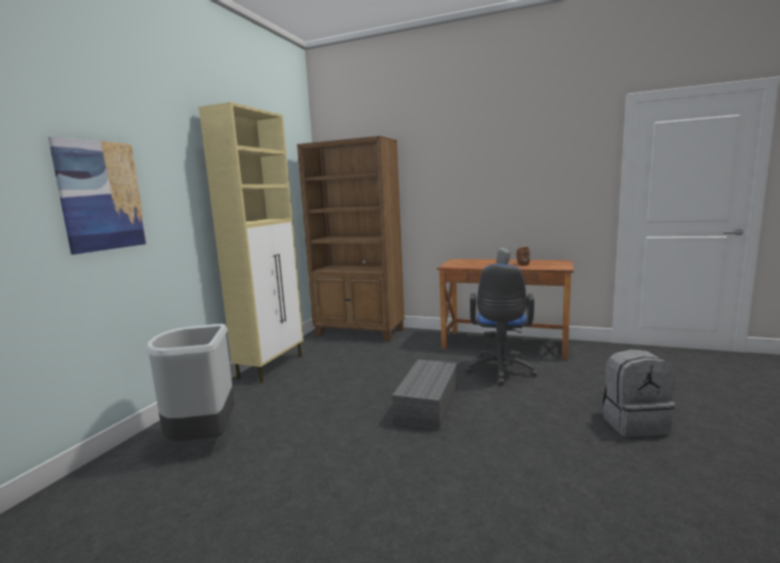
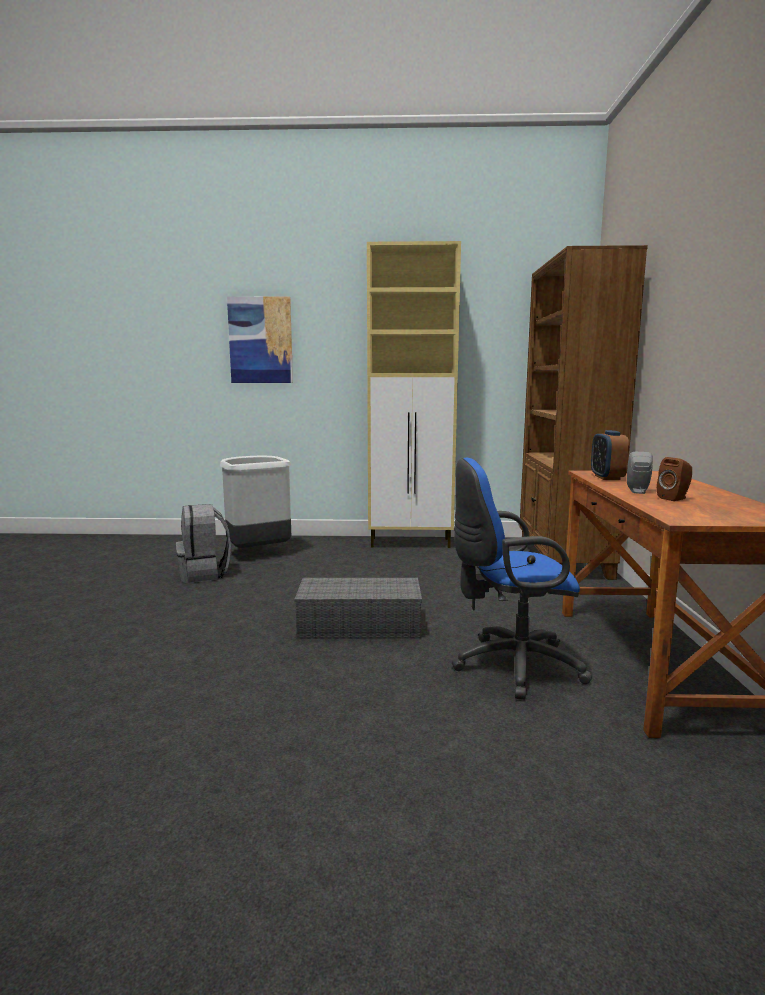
camera: 70 degrees right, 0 degrees up
grey backpack [601,349,675,437] -> grey backpack moved to [176,504,231,583]
none -> alarm clock [591,430,630,480]

